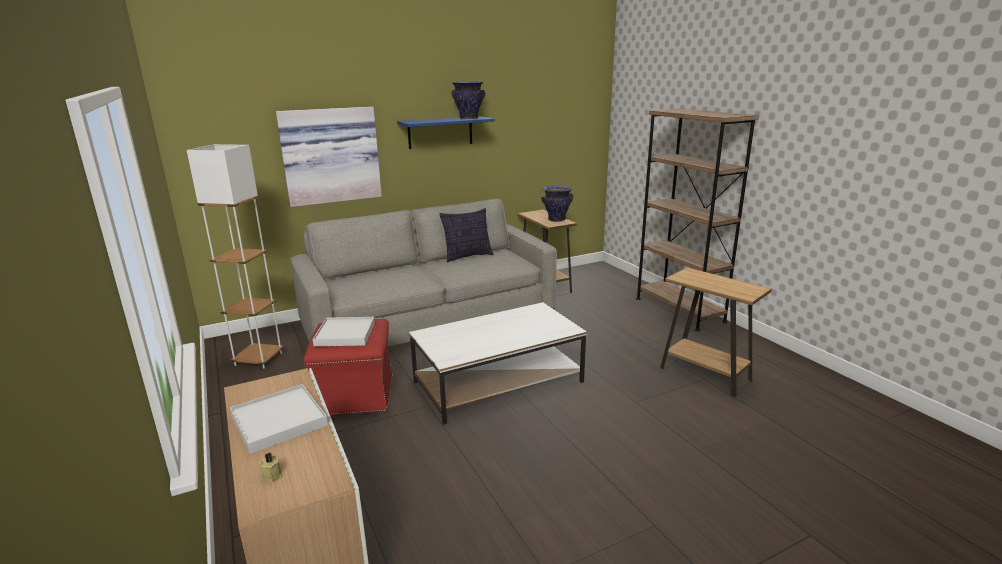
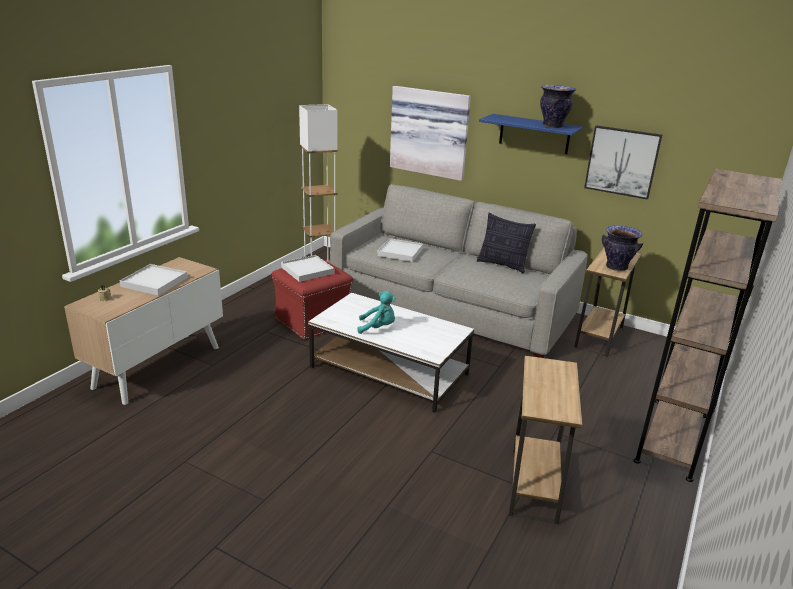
camera: 55 degrees right, 5 degrees up
none -> turquoise plush toy [358,291,396,334]
none -> white tray [377,238,423,262]
none -> picture [584,125,662,200]

